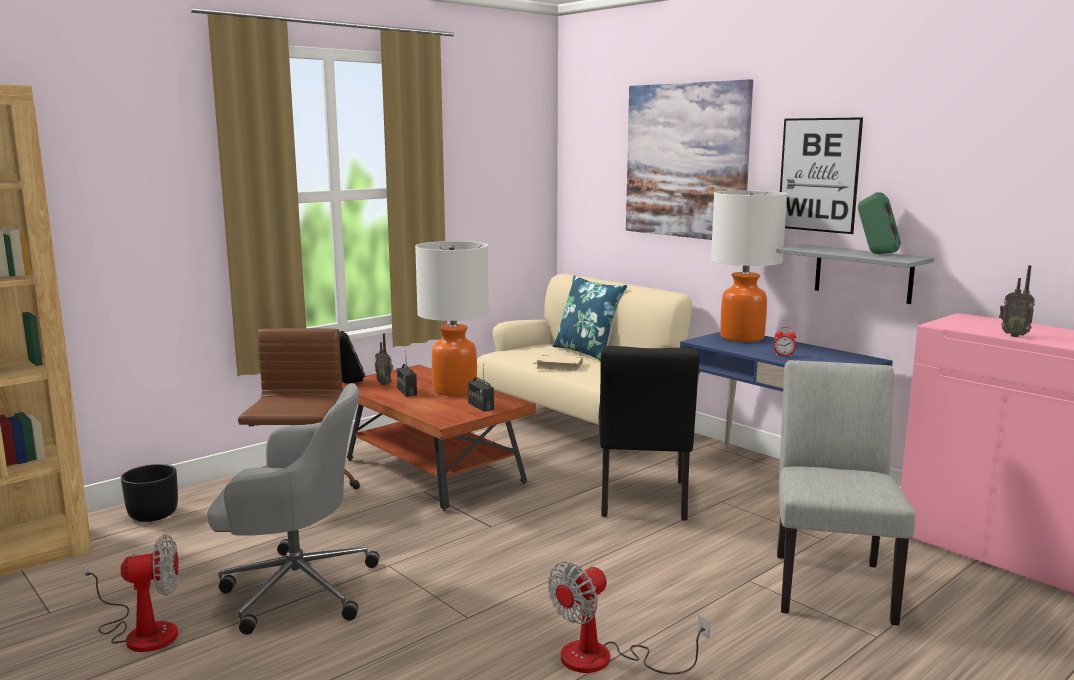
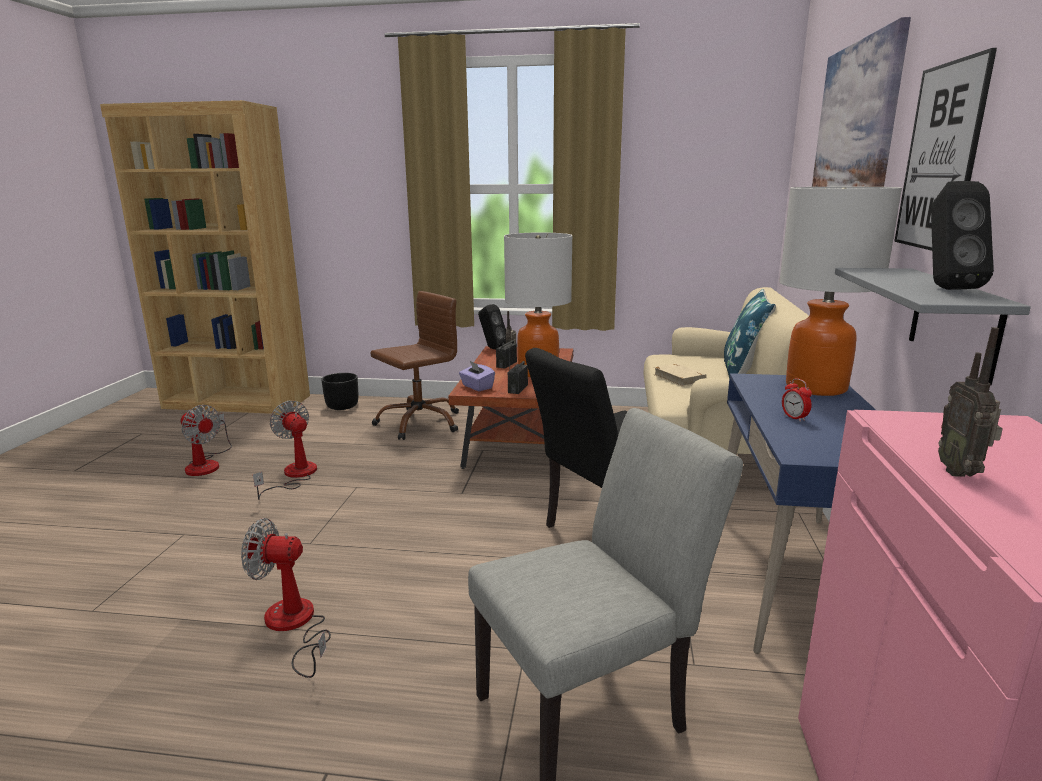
camera: 50 degrees right, 5 degrees up
grey office chair [207,383,379,635] -> fan [253,401,317,500]
green speaker [858,192,901,254] -> black speaker [931,181,994,290]
none -> purple tissue box [459,361,495,391]

